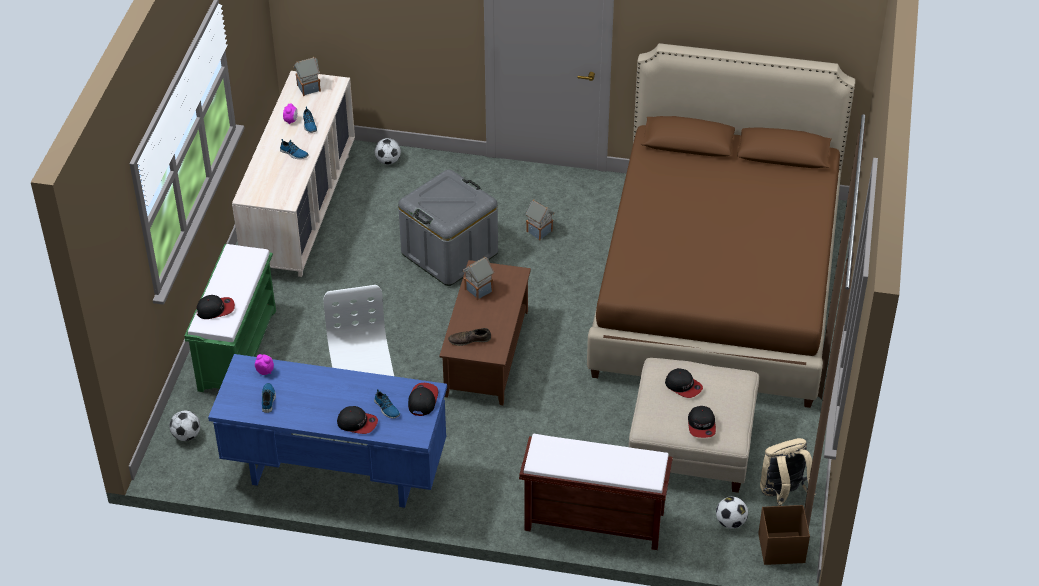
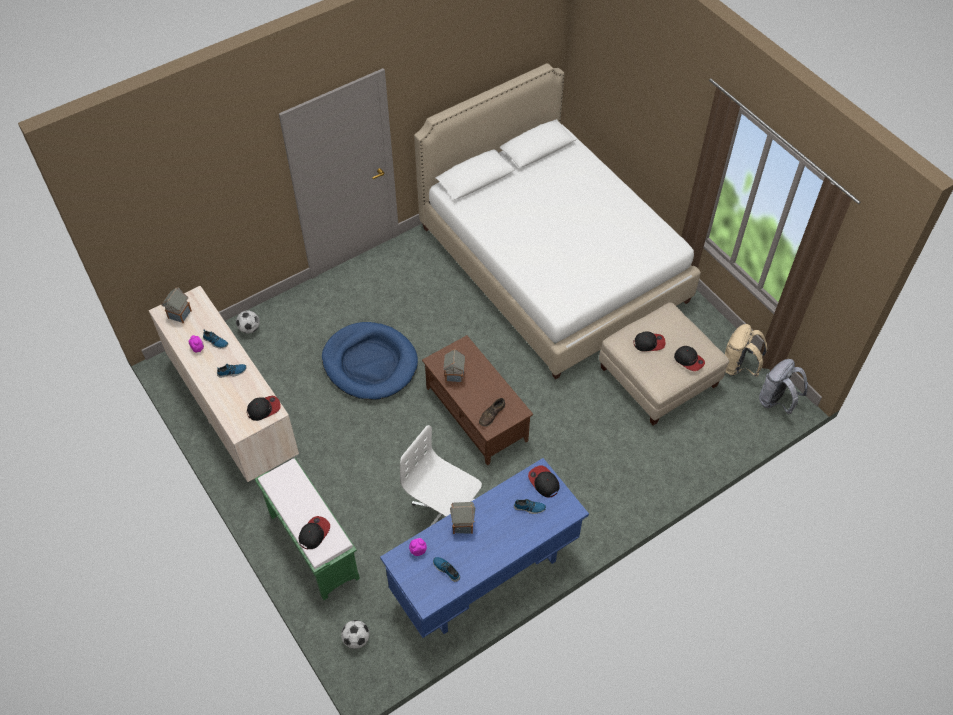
camera: 45 degrees left, 10 degrees up
cap [337,406,378,434] -> cap moved to [247,396,281,421]
grey storage box [398,169,498,286] -> blue dog bed [322,322,418,400]
brown bench [519,434,673,550] -> none
toy house [525,199,555,240] -> toy house moved to [450,502,475,534]
brown bed [587,43,855,408] -> white bed [414,63,701,379]
football [716,497,748,528] -> none
brown storage box [758,505,810,565] -> grey backpack [759,359,808,414]

